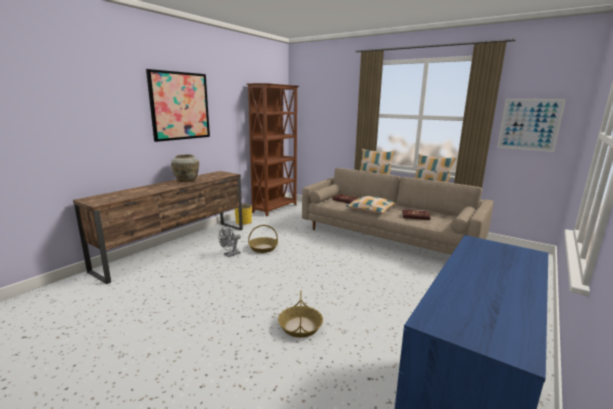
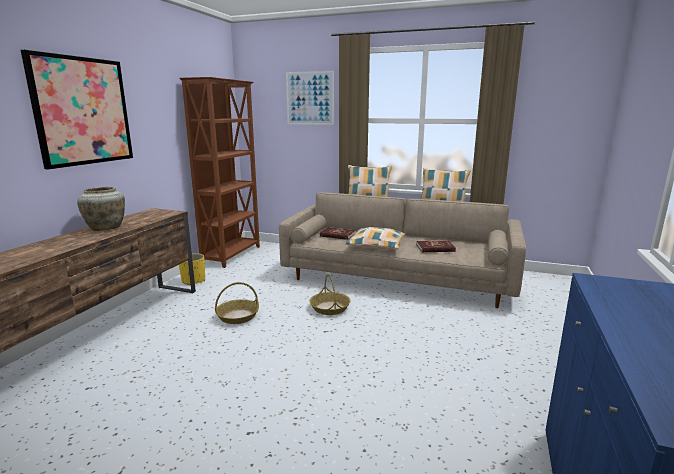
camera: 15 degrees left, 0 degrees up
grey fan [219,226,241,257] -> none
basket [278,290,323,338] -> basket moved to [309,274,351,315]
picture [497,99,566,152] -> picture moved to [286,71,334,125]

